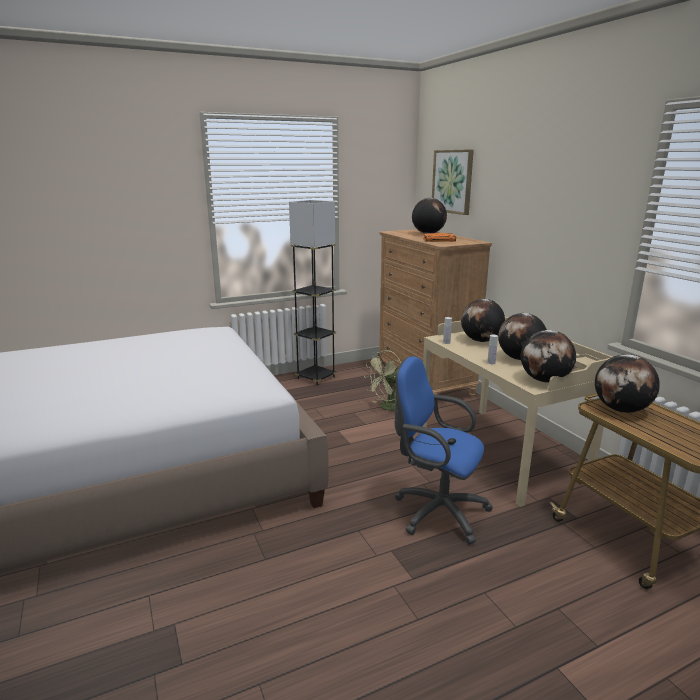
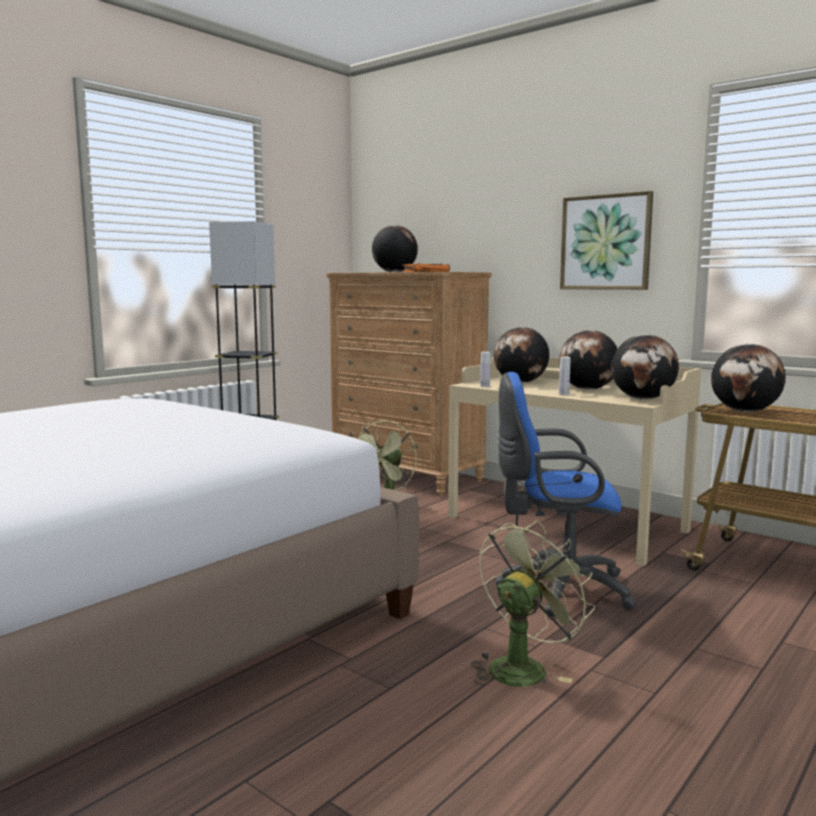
camera: 25 degrees left, 10 degrees down
picture [432,149,474,215] -> picture moved to [560,191,653,290]
none -> green fan [471,520,595,687]

